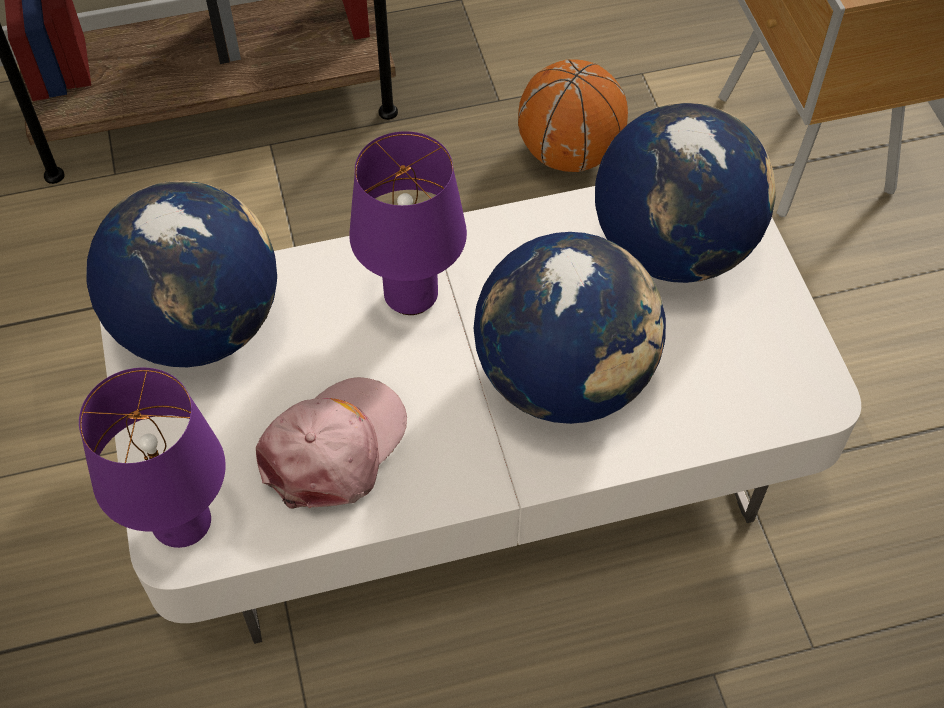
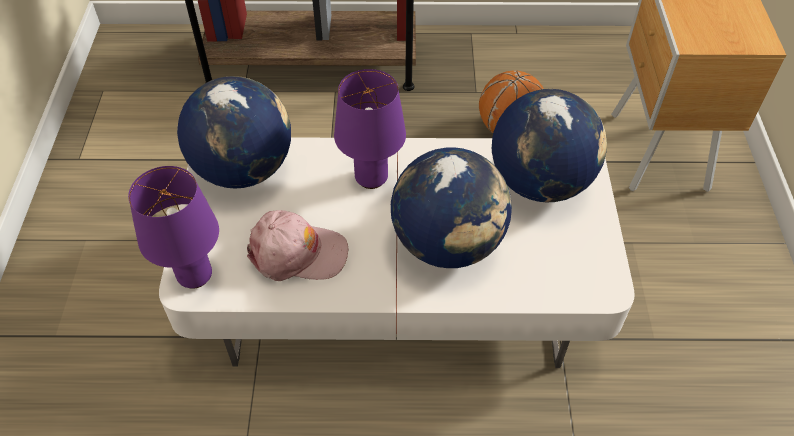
camera: 15 degrees right, 5 degrees down
pink cap [256,377,407,509] -> pink cap turned 45 degrees clockwise [247,210,349,281]

